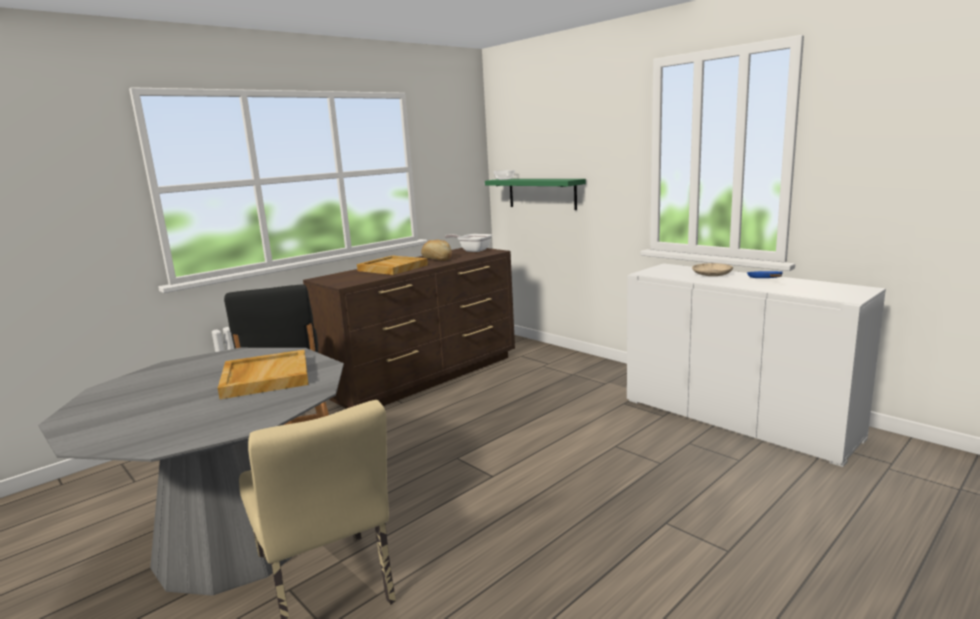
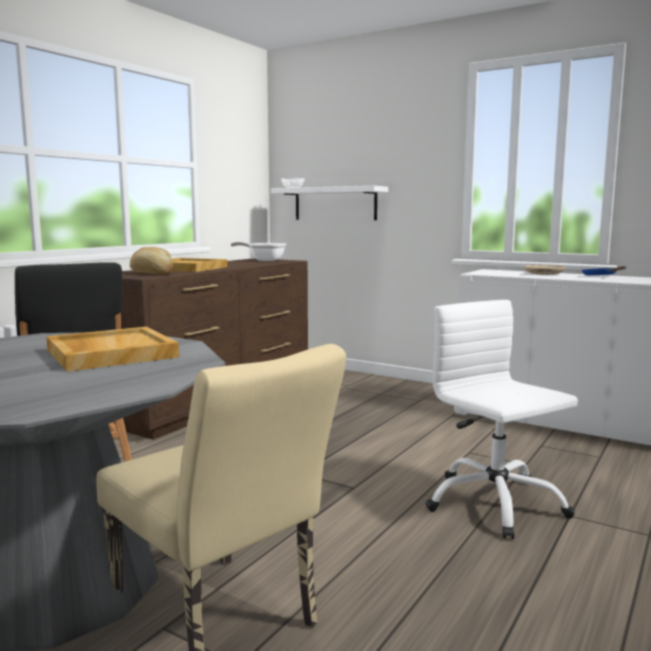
camera: 15 degrees left, 5 degrees down
bread [421,240,452,261] -> bread moved to [130,247,173,275]
green shelf [485,179,586,210] -> white shelf [271,186,388,220]
none -> white office chair [426,300,578,539]

